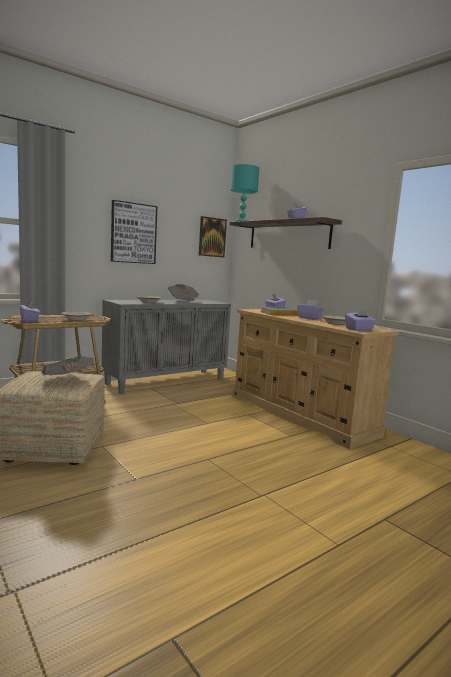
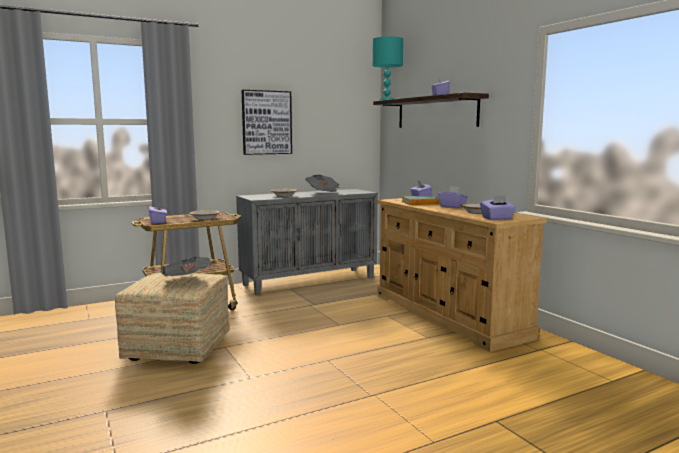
camera: 10 degrees right, 0 degrees up
picture [199,216,227,257] -> none

